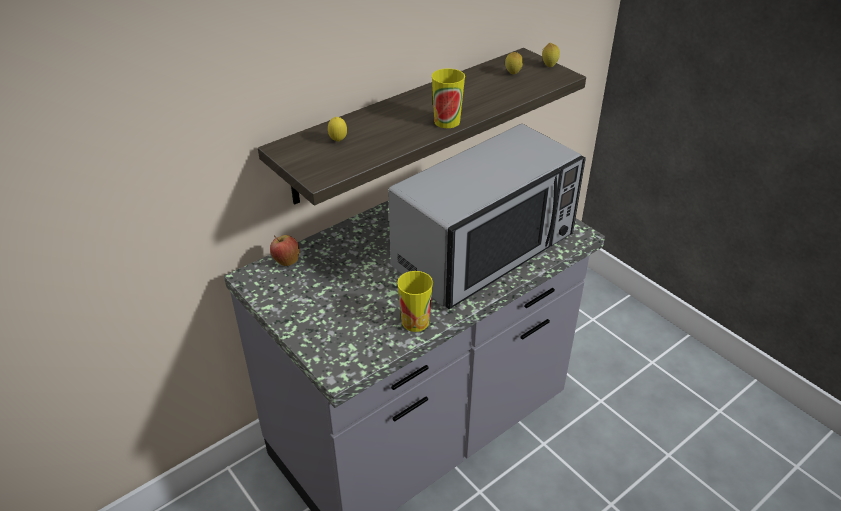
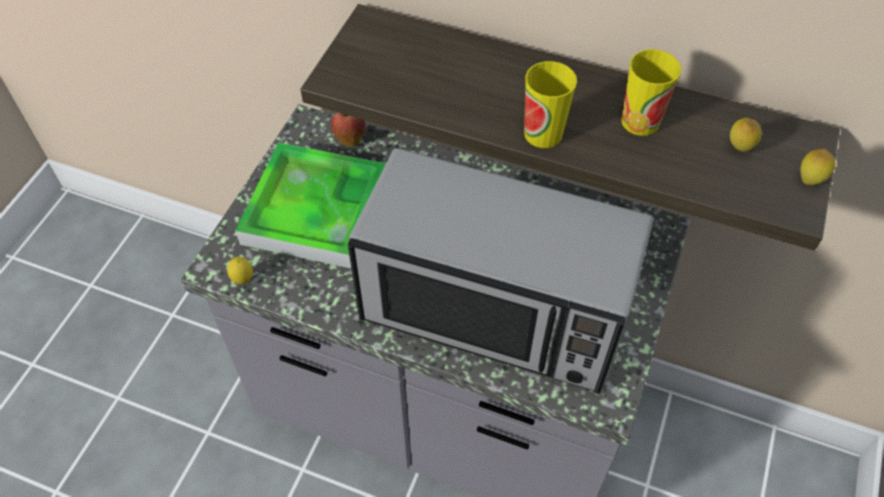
camera: 60 degrees right, 15 degrees up
lemon [328,117,347,142] -> lemon moved to [227,257,253,284]
cup [397,271,433,332] -> cup moved to [621,49,681,136]
none -> tray [235,142,386,268]

